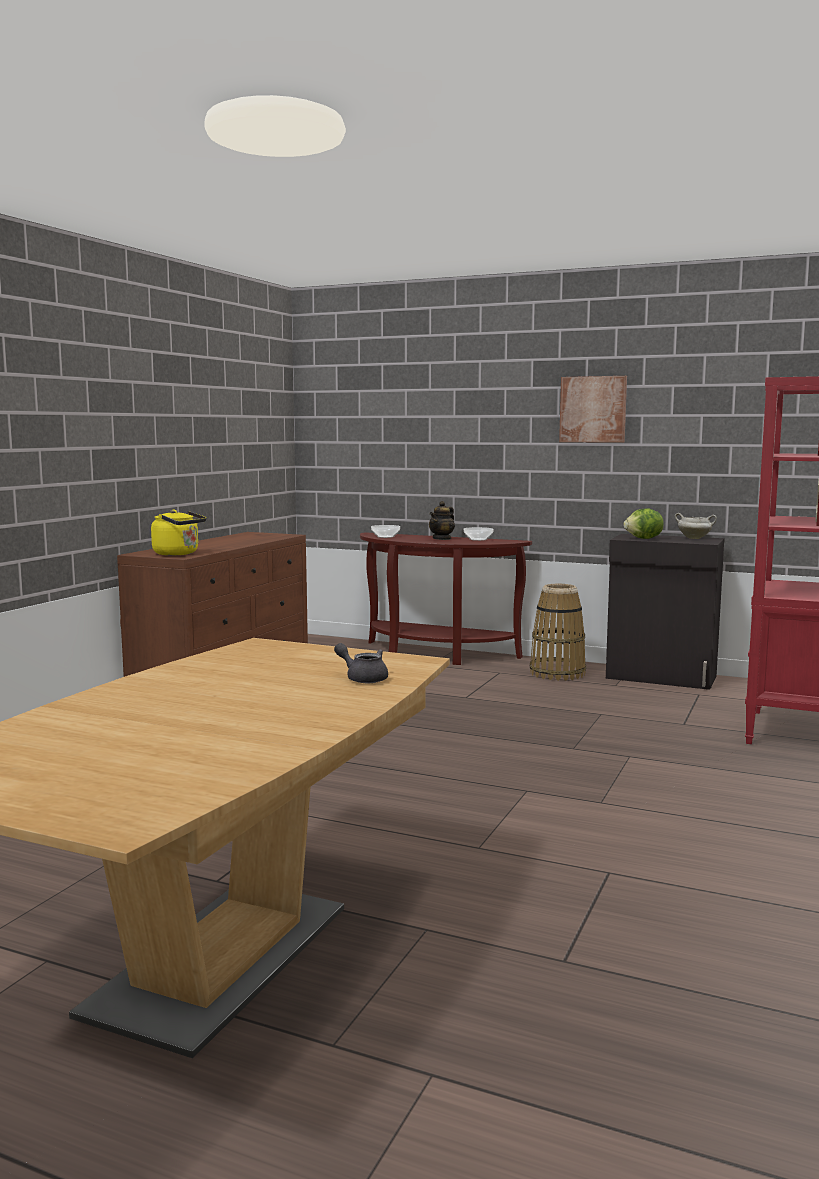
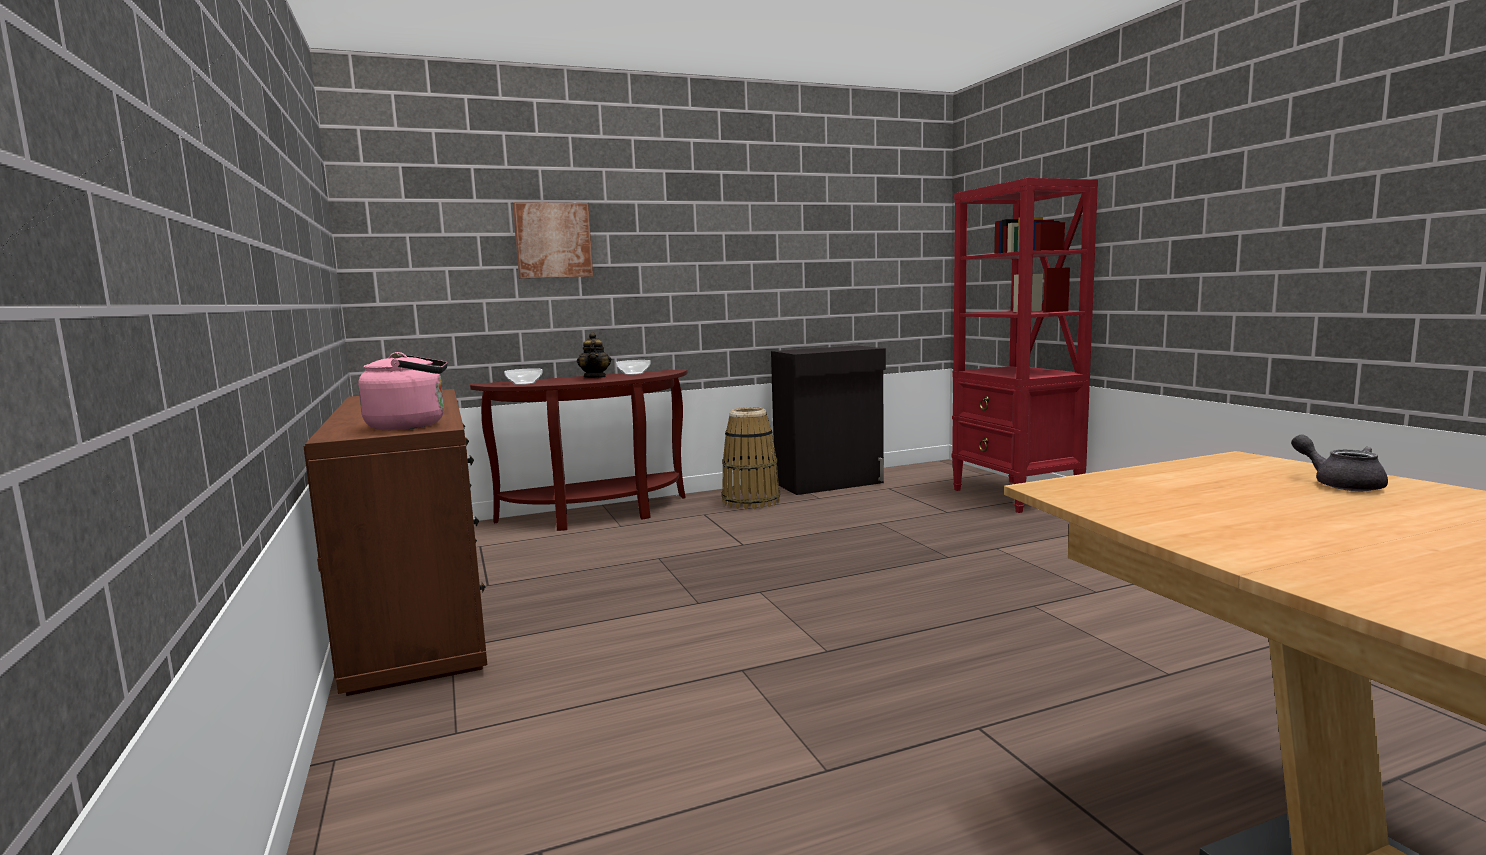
camera: 45 degrees left, 0 degrees up
yellow kettle [151,510,206,556] -> pink kettle [358,352,448,430]
grey teapot [334,643,388,683] -> grey teapot turned 75 degrees clockwise [1291,435,1388,491]
picture [559,376,627,443] -> picture moved to [513,202,593,279]
lettuce [623,508,664,539] -> none
white cooking pot [675,513,717,539] -> none

